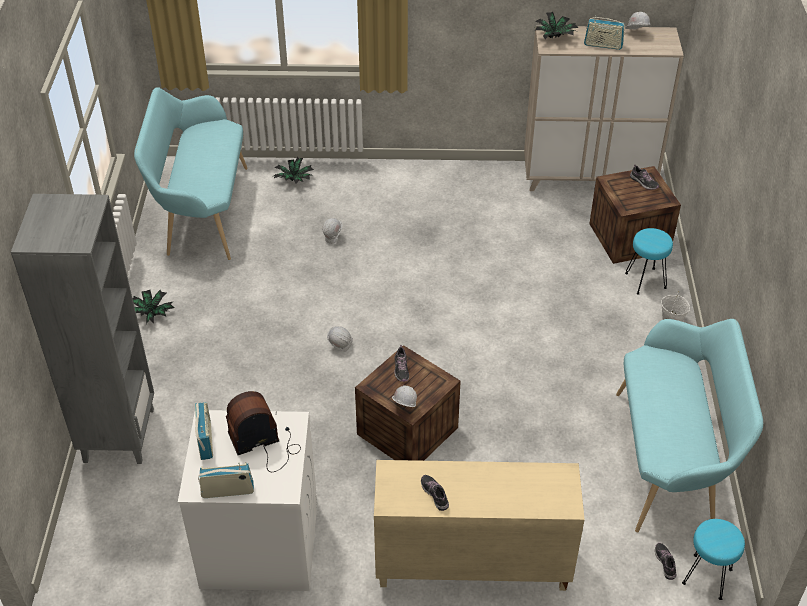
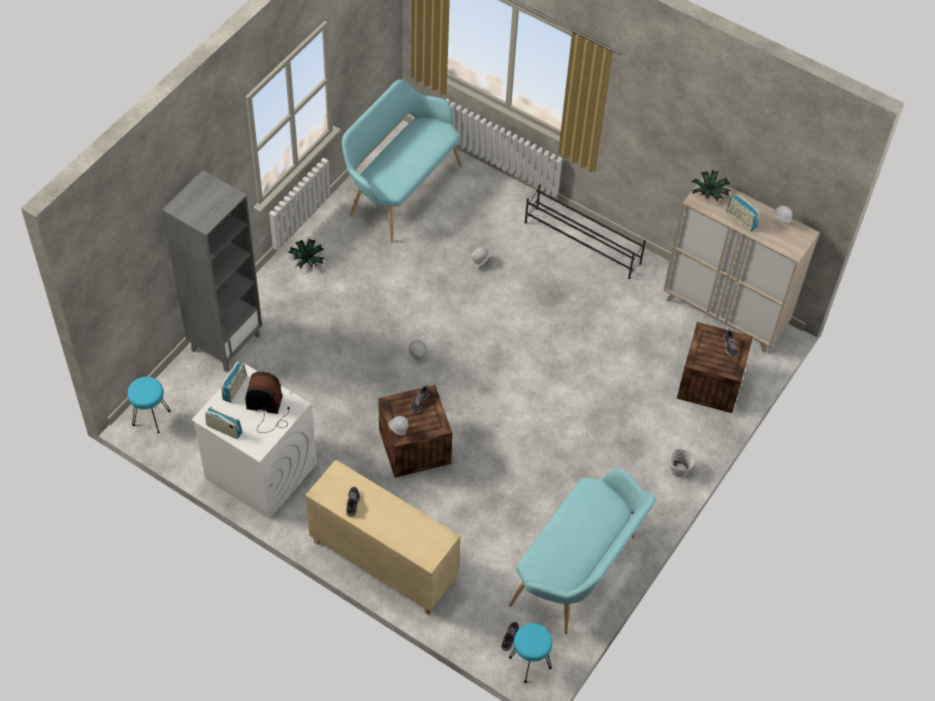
camera: 30 degrees right, 10 degrees up
potted plant [274,157,314,183] -> none
turquoise stool [625,228,673,294] -> turquoise stool moved to [127,377,171,433]
none -> black shoe rack [524,184,646,279]

